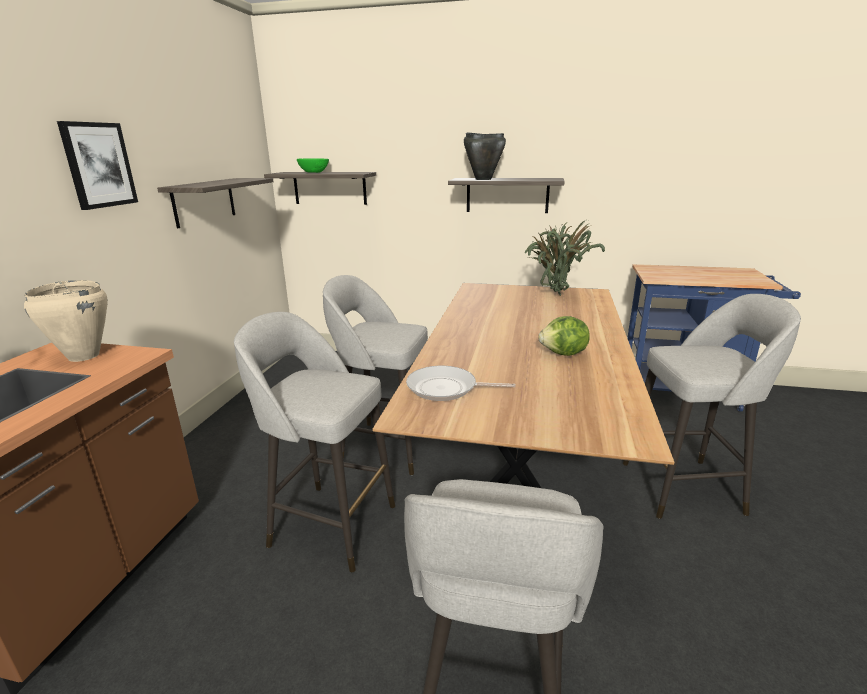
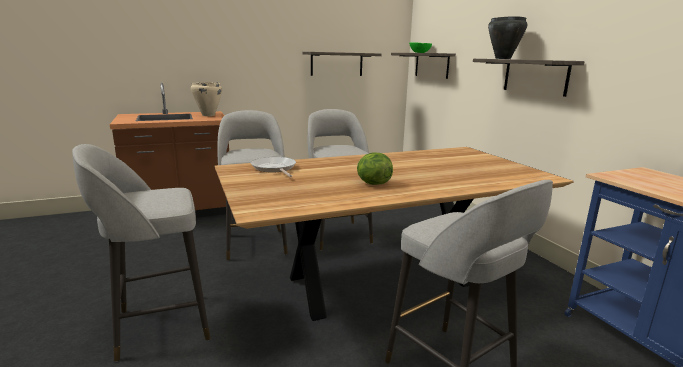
camera: 55 degrees right, 5 degrees down
picture [57,121,138,210] -> none
potted plant [525,220,605,296] -> none

